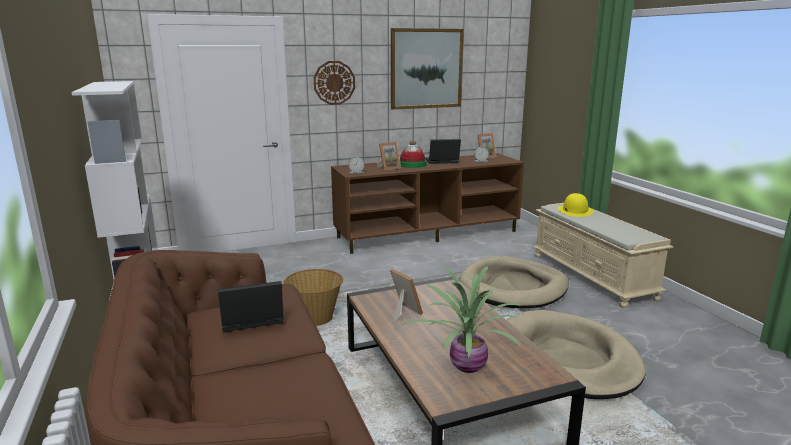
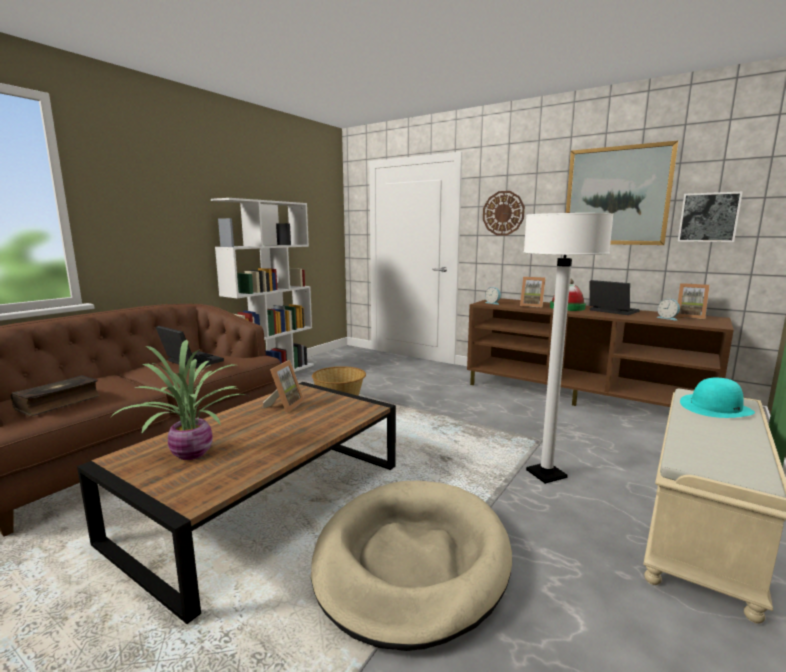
camera: 55 degrees right, 5 degrees down
beige dog bed [459,256,569,308] -> white floor lamp [524,213,614,484]
yellow hat [557,193,594,217] -> turquoise hat [680,378,755,418]
none -> book [11,375,100,416]
none -> picture [678,192,743,242]

